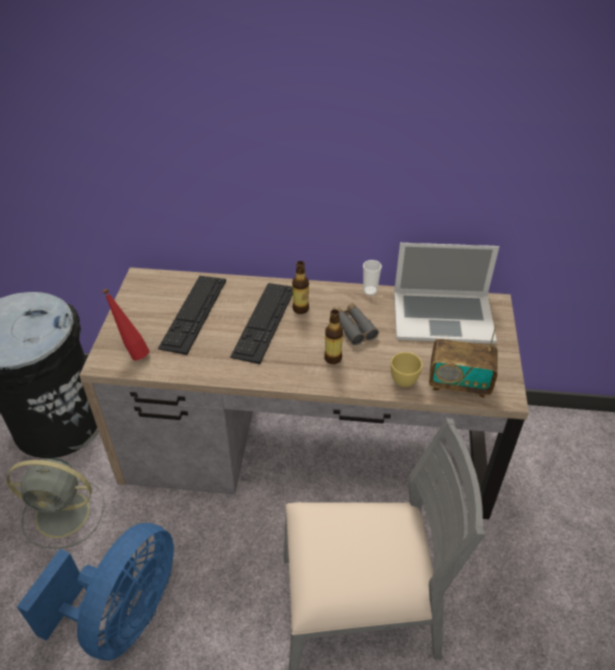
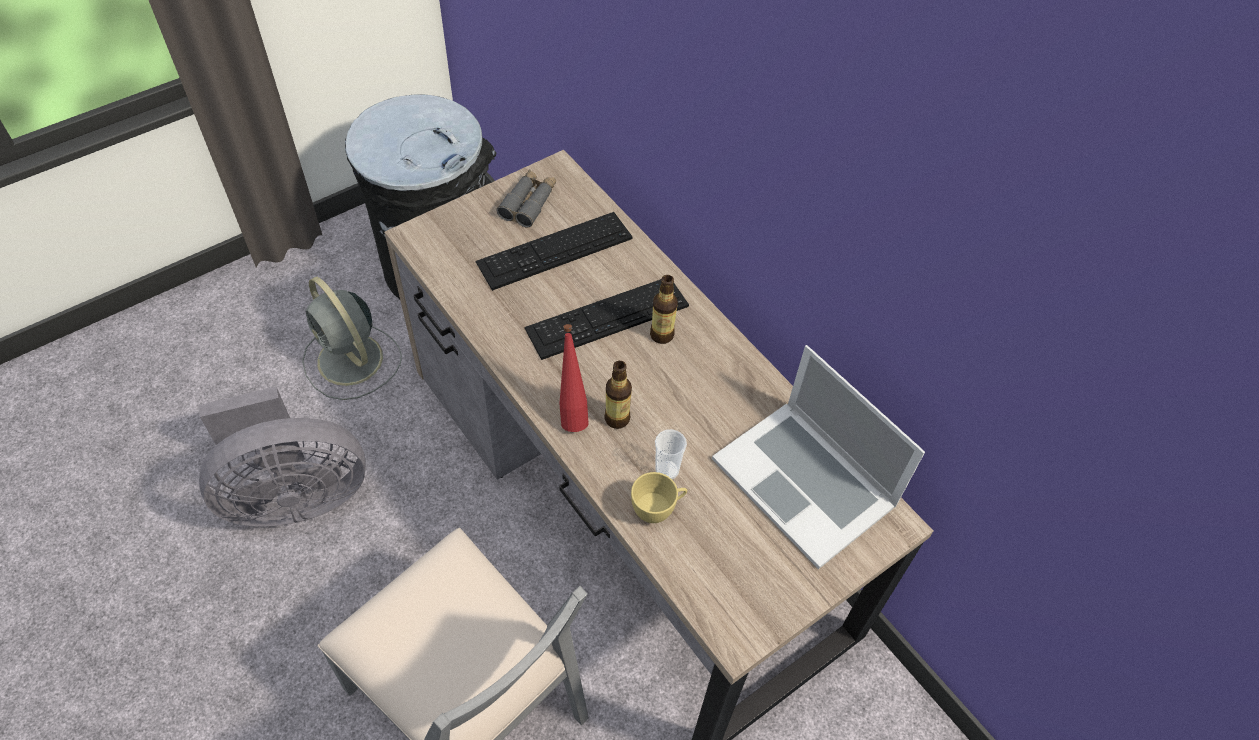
camera: 45 degrees right, 10 degrees up
blue fan [17,523,174,661] -> grey fan [199,386,366,527]
red bottle [102,289,150,360] -> red bottle moved to [559,324,588,432]
grey binoculars [332,302,379,345] -> grey binoculars moved to [496,170,556,227]
cup [363,260,382,296] -> cup moved to [655,429,687,479]
radio [429,323,498,398] -> none

